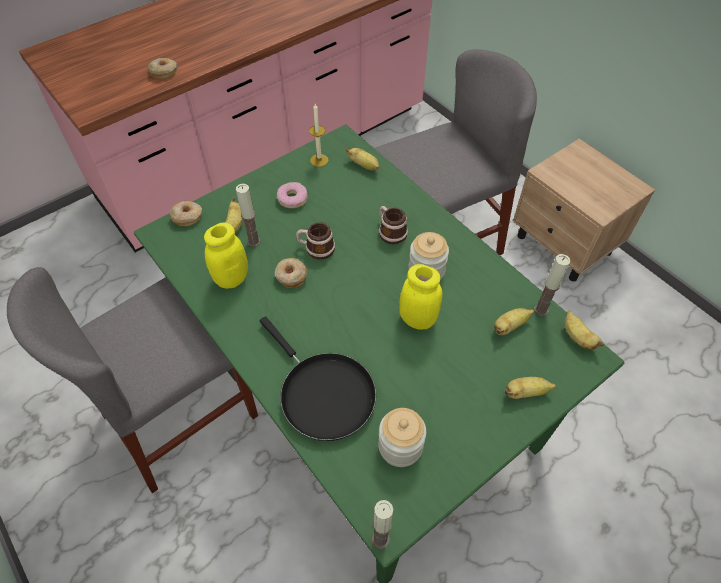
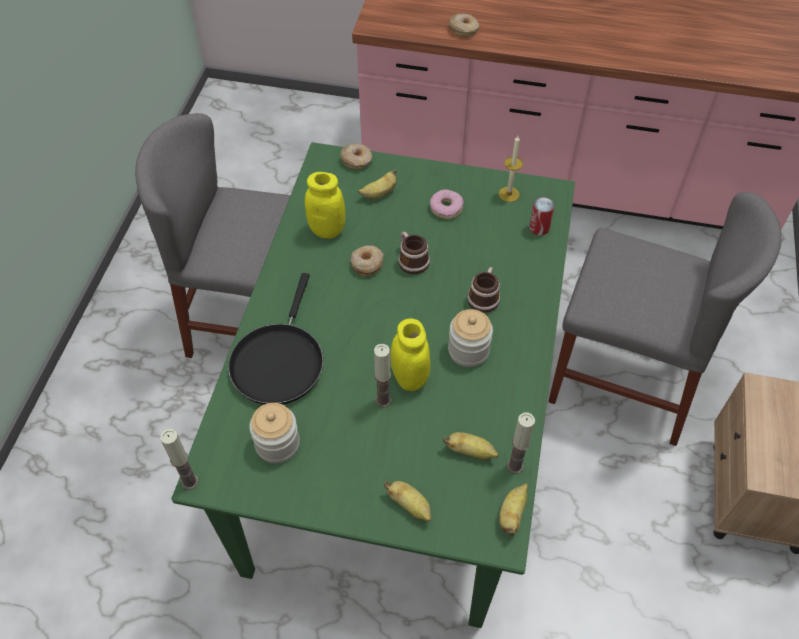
camera: 50 degrees right, 0 degrees up
candle [236,184,261,247] -> candle moved to [374,344,391,407]
banana [346,147,379,170] -> can [529,197,554,236]

